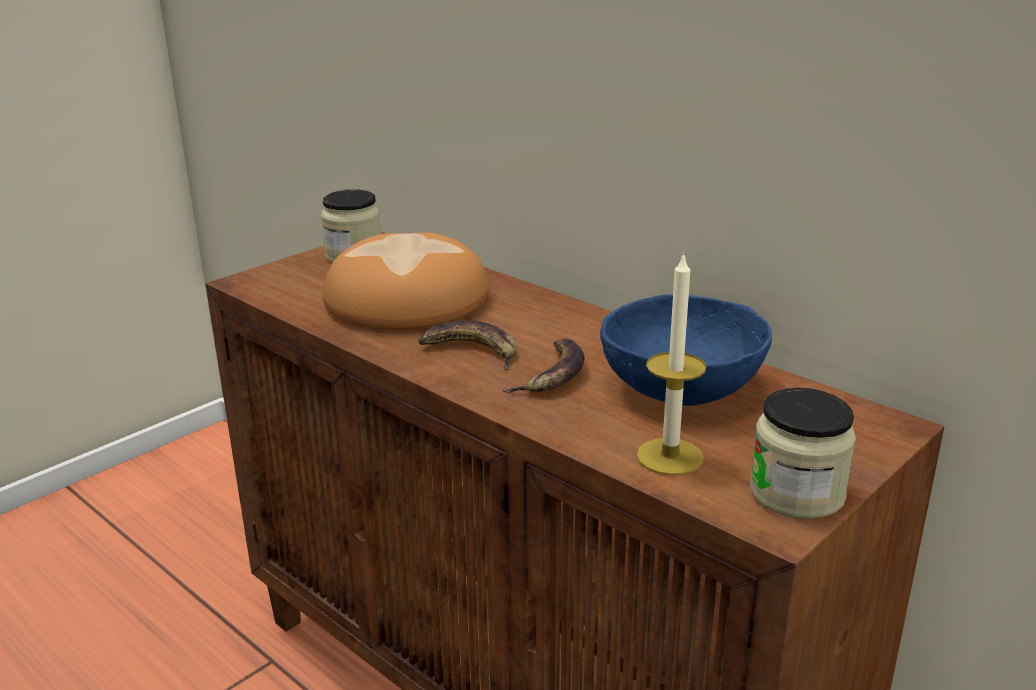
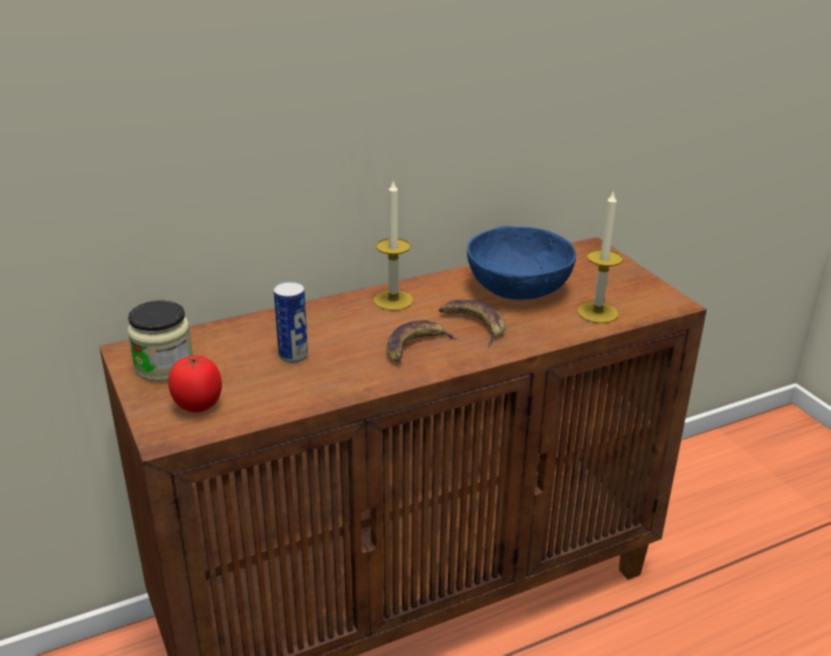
camera: 70 degrees left, 5 degrees up
bread [323,232,489,330] -> can [274,281,308,363]
jar [750,388,856,519] -> none
none -> tomato [168,355,222,412]
none -> candle [374,179,413,311]

